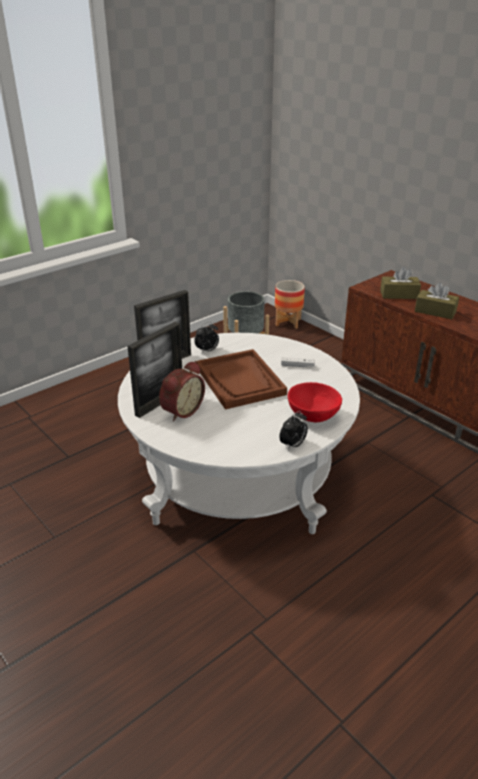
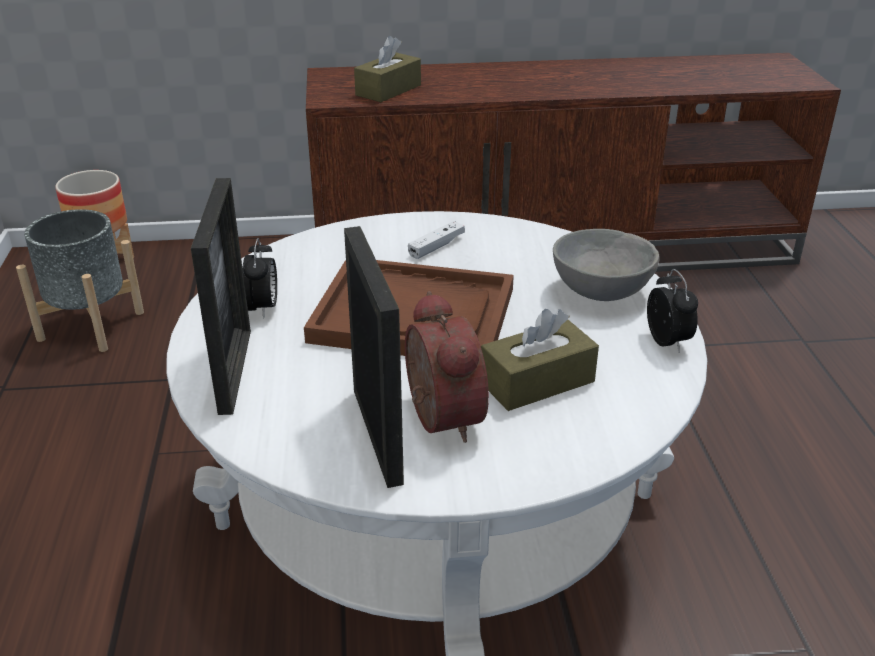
camera: 55 degrees left, 0 degrees up
red bowl [288,382,342,423] -> grey bowl [553,229,660,301]
brown tissue box [415,282,459,319] -> brown tissue box moved to [481,309,599,411]

